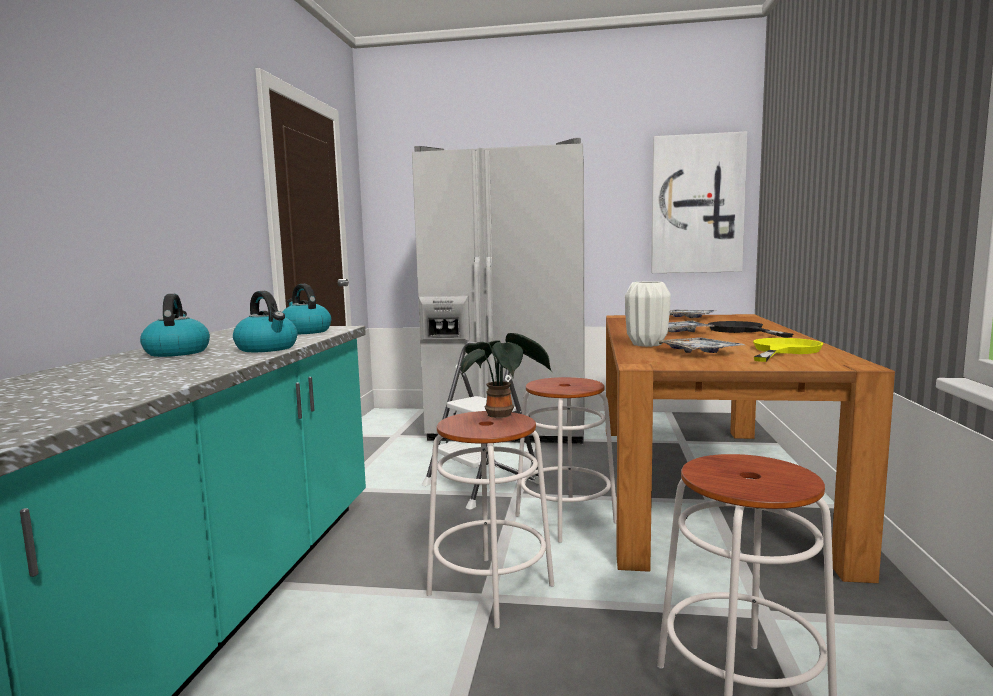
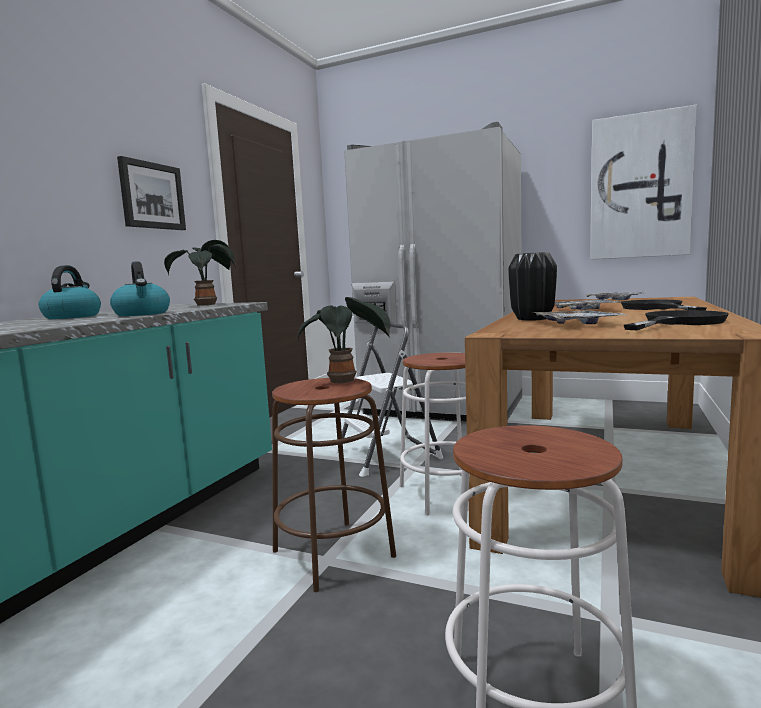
camera: 15 degrees right, 0 degrees up
kettle [282,284,331,334] -> potted plant [164,240,236,306]
white stool [426,411,554,629] -> brown stool [272,378,396,592]
white vase [625,281,671,347] -> black vase [508,252,557,321]
yellow frying pan [753,338,823,362] -> black frying pan [624,310,729,330]
none -> picture [117,156,186,230]

